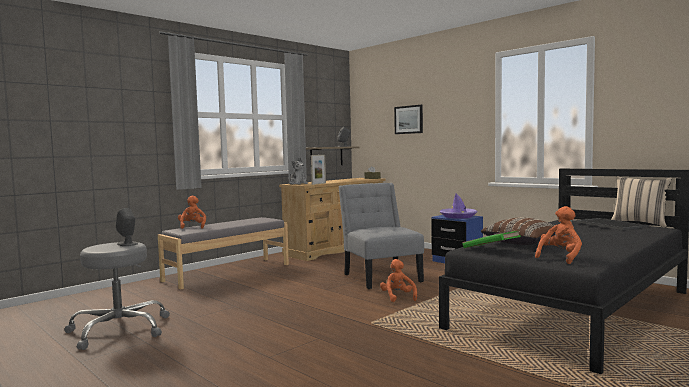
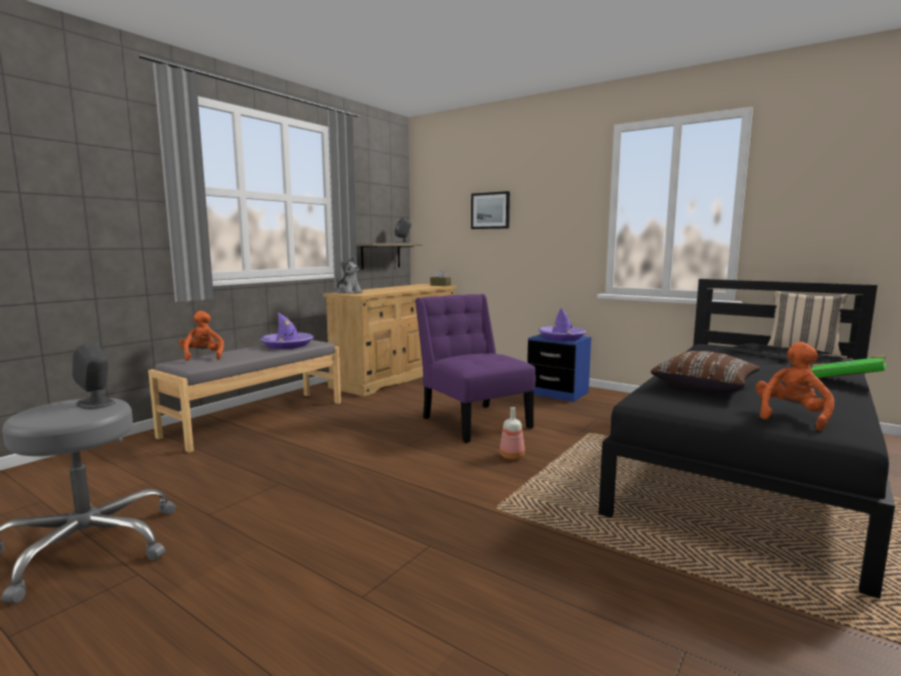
camera: 10 degrees left, 5 degrees up
picture frame [311,155,326,185] -> none
grey chair [339,183,424,289] -> purple chair [415,294,536,443]
orange plush toy [380,259,417,302] -> bottle [500,407,525,460]
green book [462,229,521,248] -> green book moved to [811,355,887,378]
none -> purple hat [260,312,314,349]

